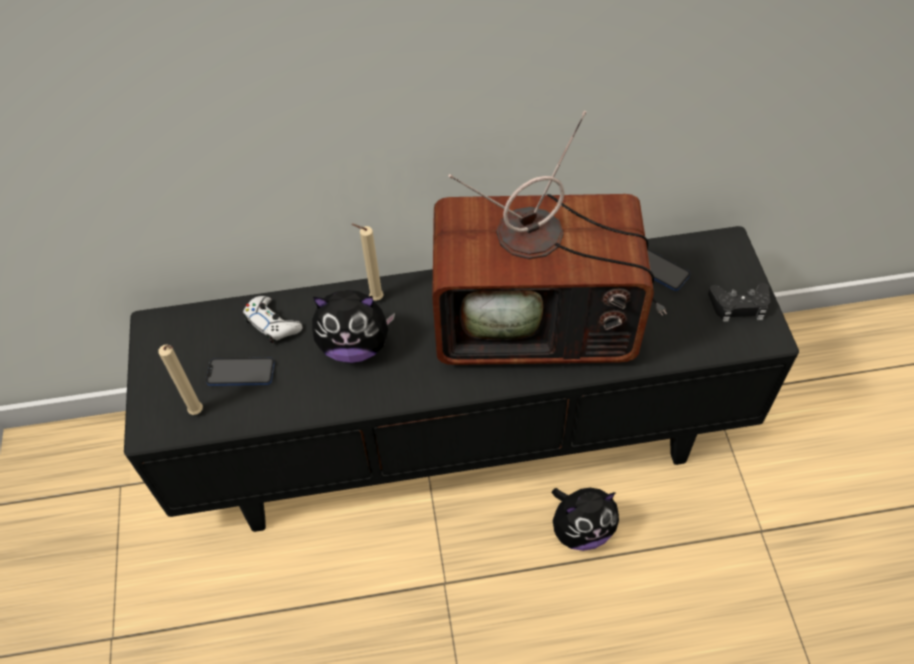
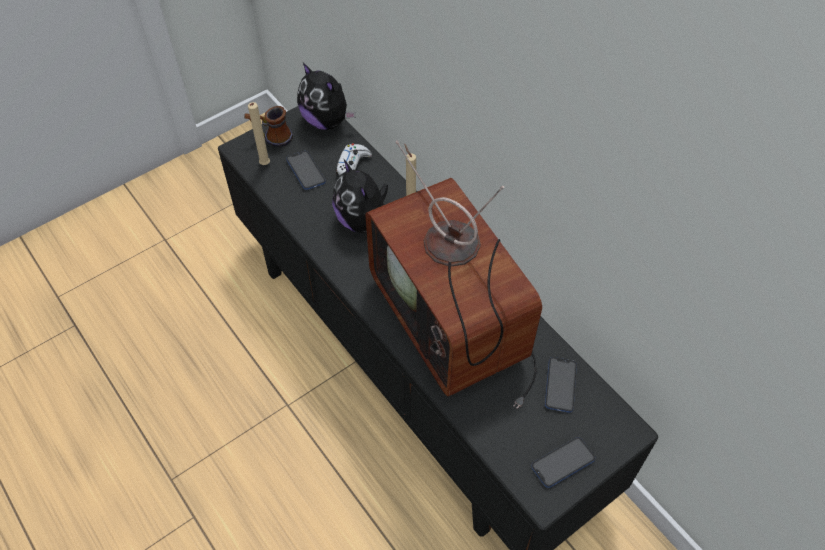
camera: 60 degrees right, 0 degrees up
plush toy [551,488,619,551] -> plush toy moved to [297,63,356,130]
black game controller [708,283,771,322] -> phone [531,437,595,488]
none -> mug [244,106,293,147]

